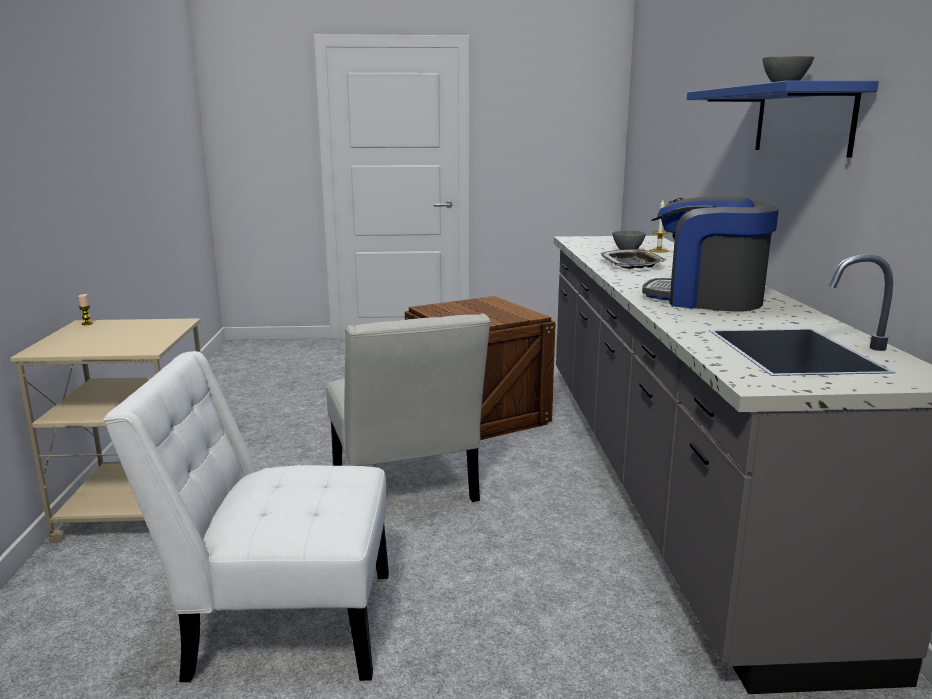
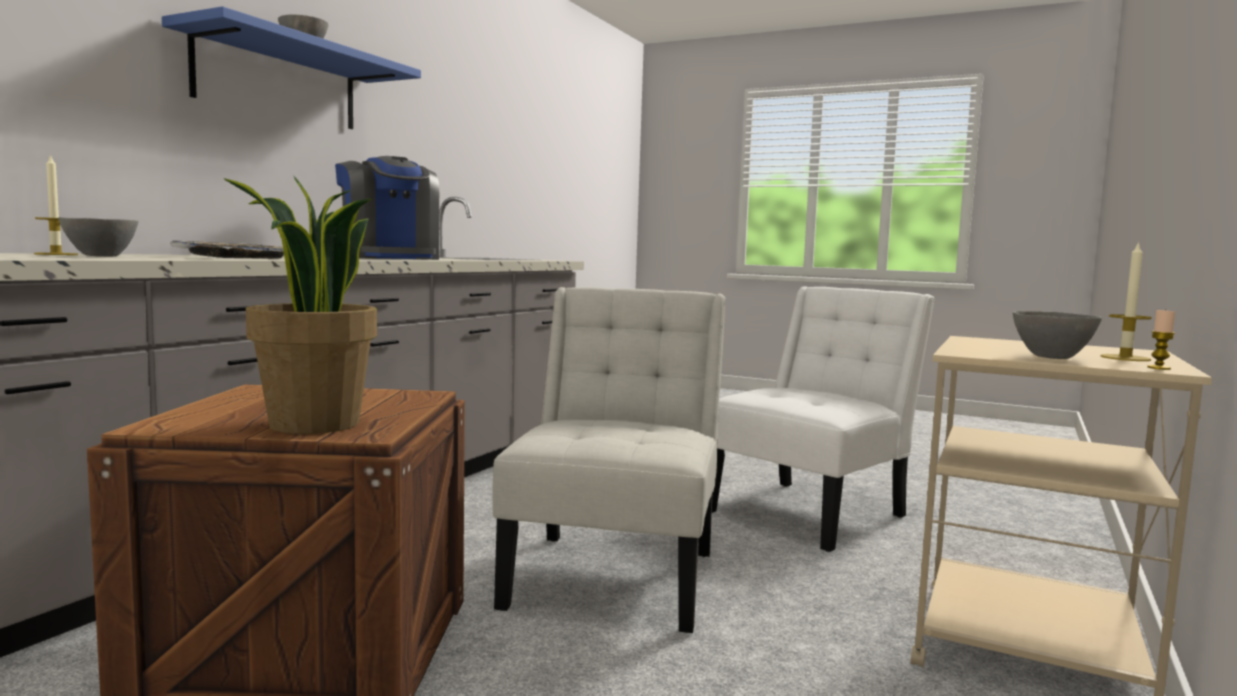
camera: 150 degrees left, 10 degrees down
white chair [103,351,389,682] -> white chair turned 75 degrees counterclockwise [712,286,935,552]
none -> potted plant [223,177,377,434]
none -> grey bowl [1013,311,1102,359]
none -> candle [1101,241,1152,361]

